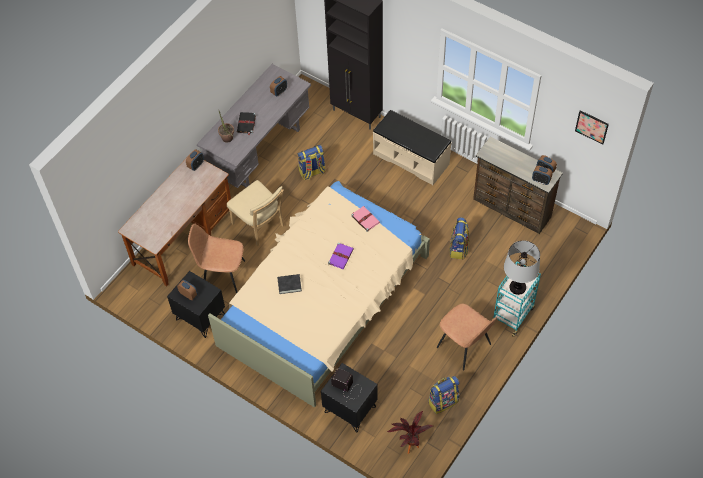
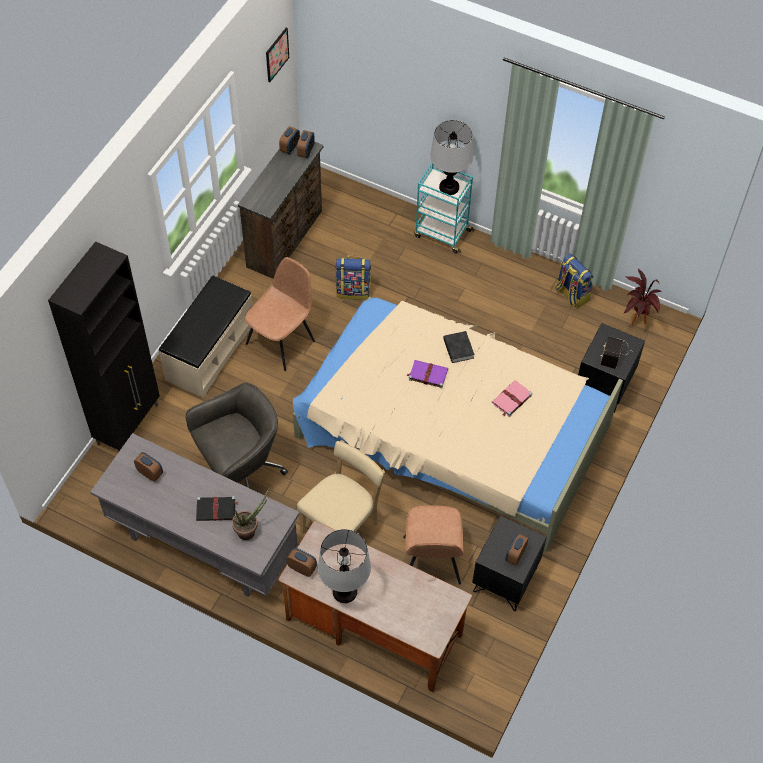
camera: 100 degrees left, 0 degrees up
black book [277,274,302,294] -> black book moved to [443,331,475,363]
backpack [298,145,326,180] -> grey office chair [186,383,288,488]
pink book [351,206,380,232] -> pink book moved to [492,380,532,417]
brown chair [437,303,497,370] -> brown chair moved to [245,257,315,371]
none -> table lamp [318,529,371,603]

